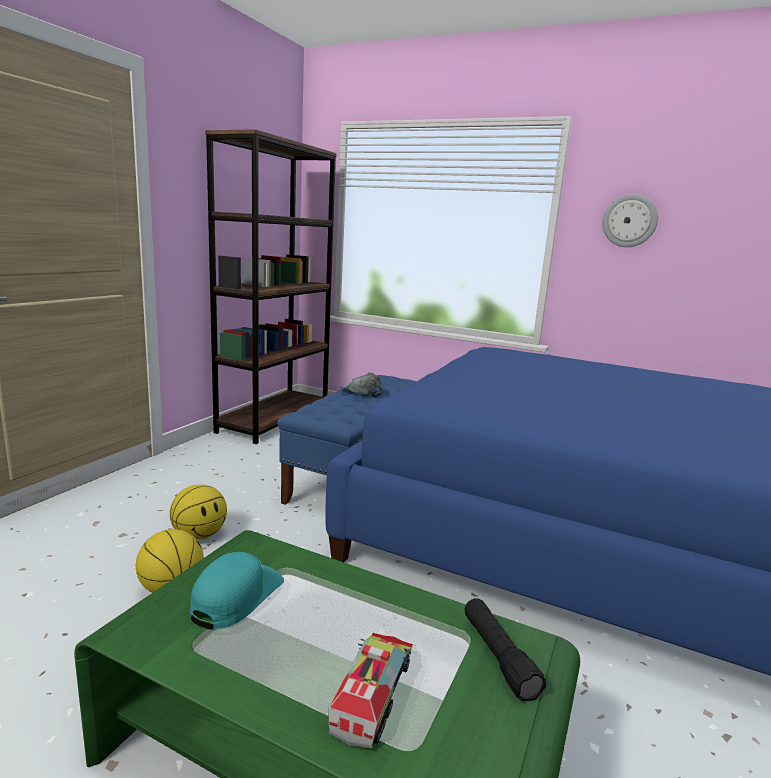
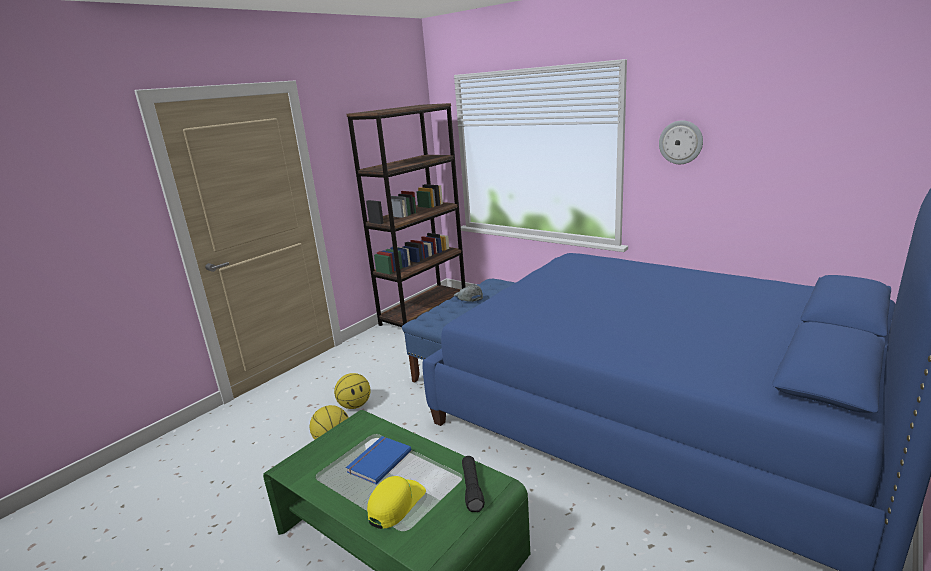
camera: 15 degrees right, 5 degrees up
turquoise cap [190,552,284,629] -> none
toy truck [329,633,413,748] -> yellow cap [367,476,426,529]
none -> blue book [346,436,411,484]

